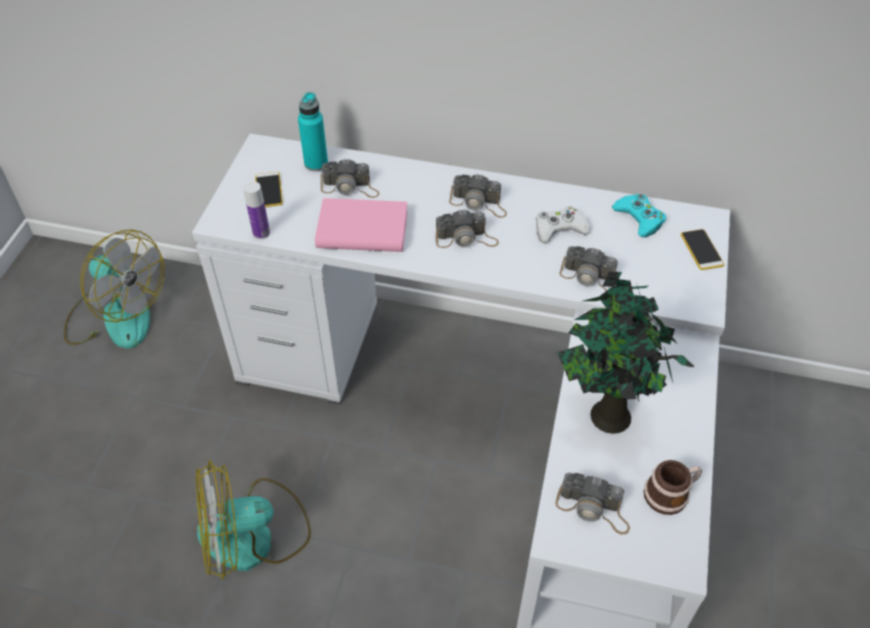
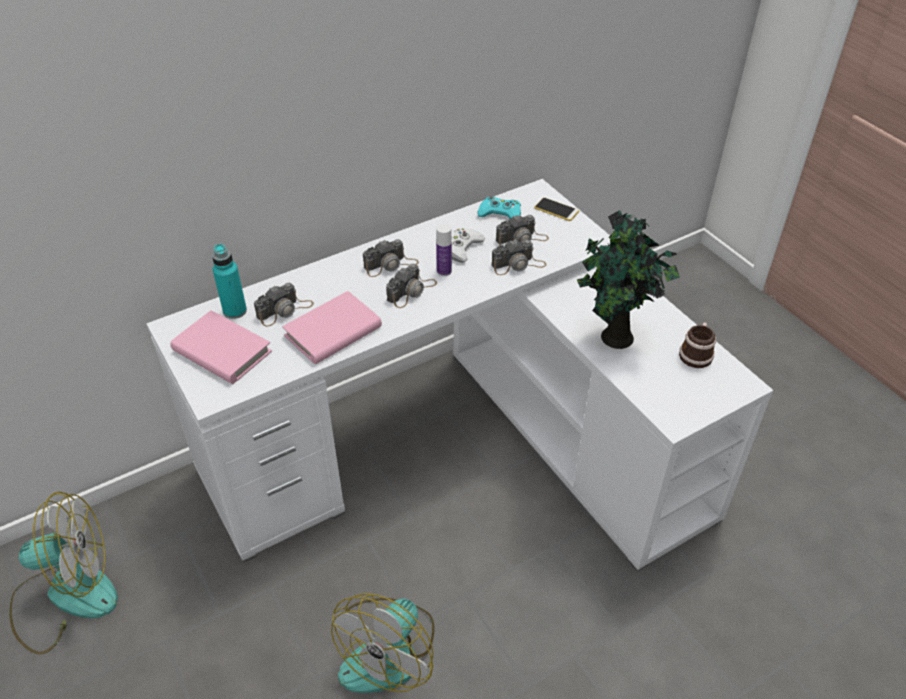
camera: 45 degrees left, 5 degrees down
bottle [243,181,270,239] -> bottle moved to [436,224,452,276]
phone [255,172,283,207] -> pink book [170,310,272,384]
camera [556,473,630,534] -> camera moved to [496,214,549,246]

